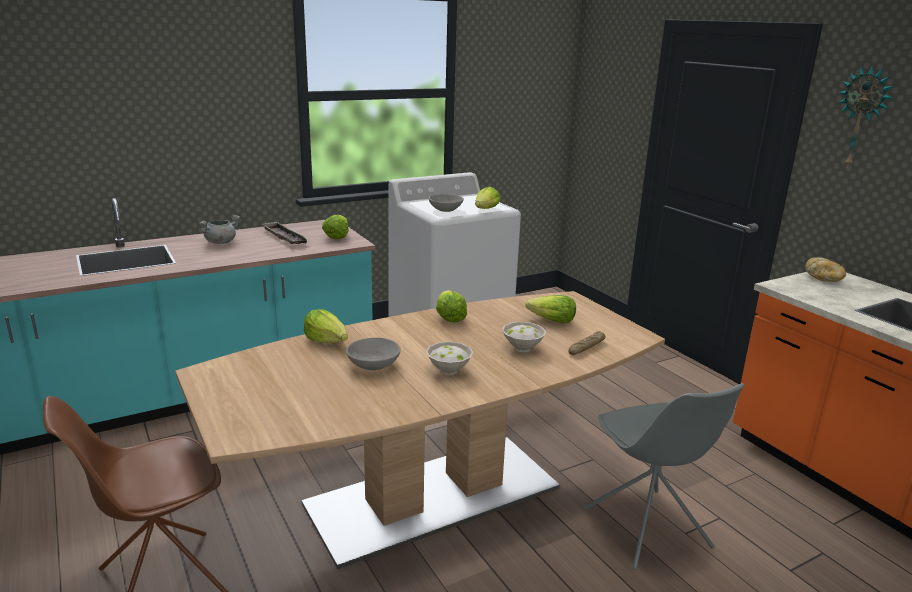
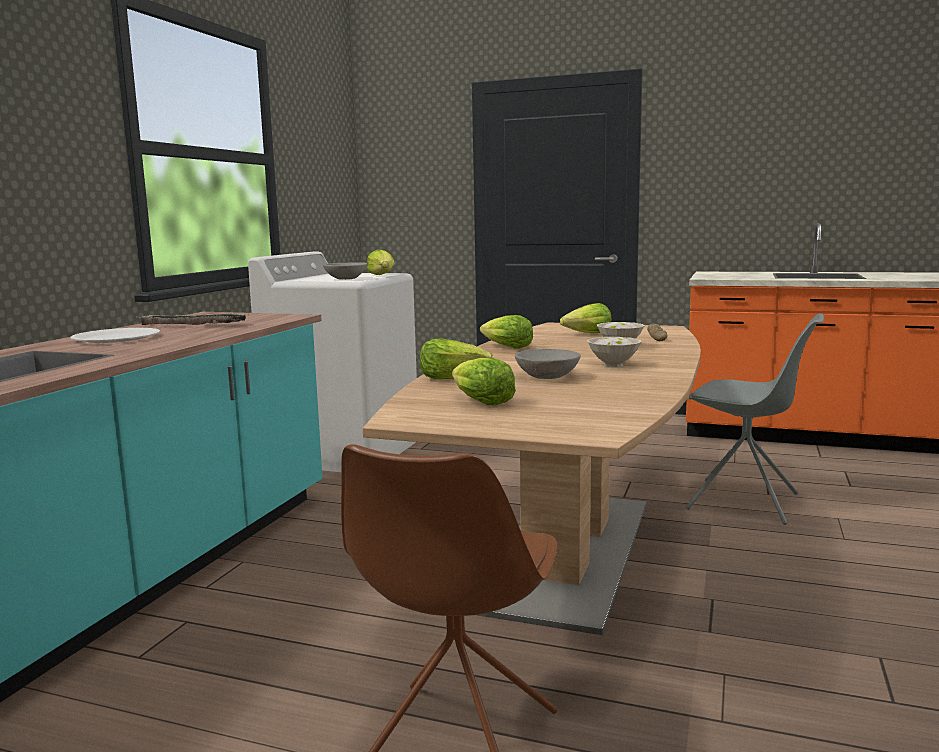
camera: 40 degrees left, 10 degrees down
grey cooking pot [199,215,240,244] -> white plate [70,328,160,343]
lettuce [322,215,349,239] -> lettuce moved to [452,358,516,405]
bread [805,257,846,282] -> none
wall clock [839,65,894,168] -> none

